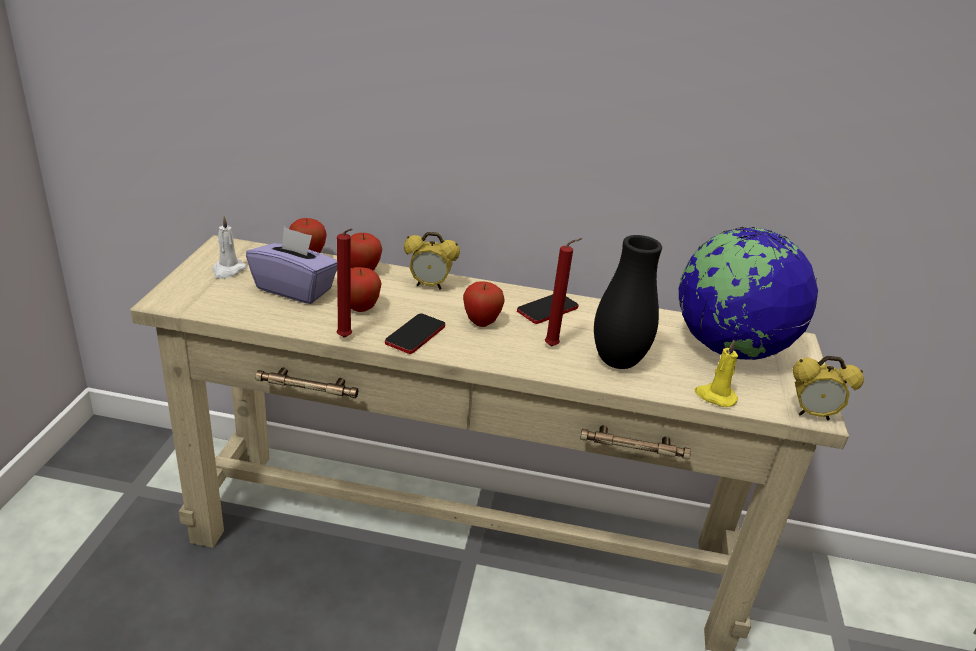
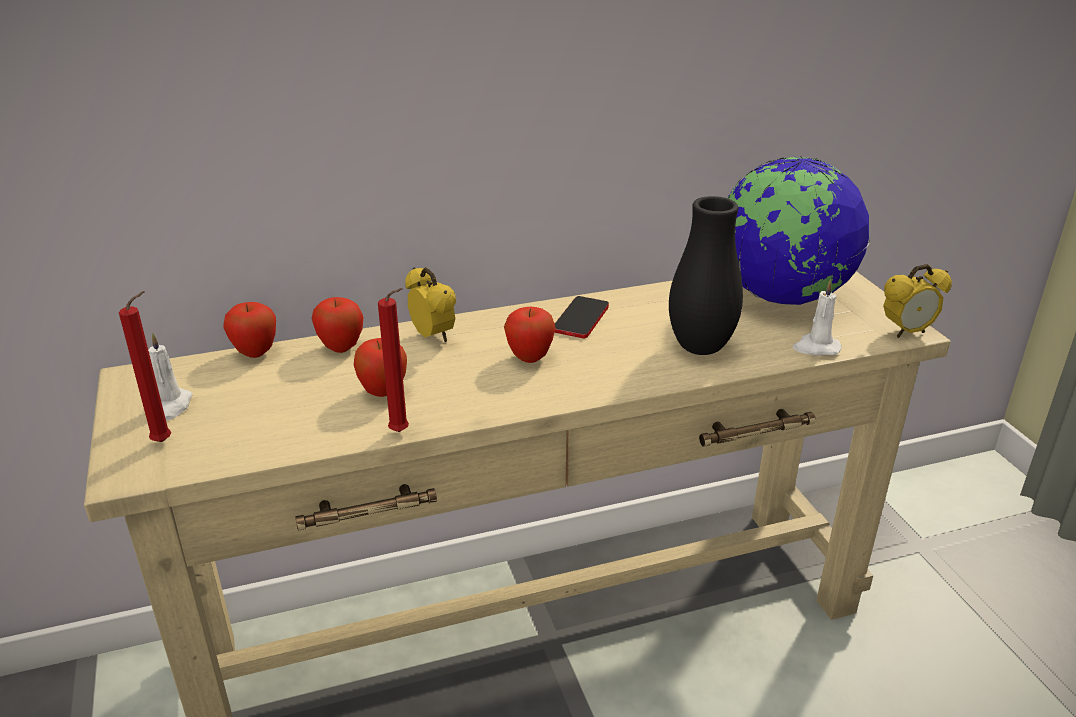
camera: 25 degrees left, 0 degrees up
purple tissue box [246,227,337,304] -> none
phone [385,313,445,354] -> none
alarm clock [404,232,460,290] -> alarm clock turned 105 degrees counterclockwise [405,267,456,342]
red candle [545,238,582,347] -> red candle moved to [119,291,171,442]
yellow candle [695,340,738,407] -> white candle [793,280,841,356]

